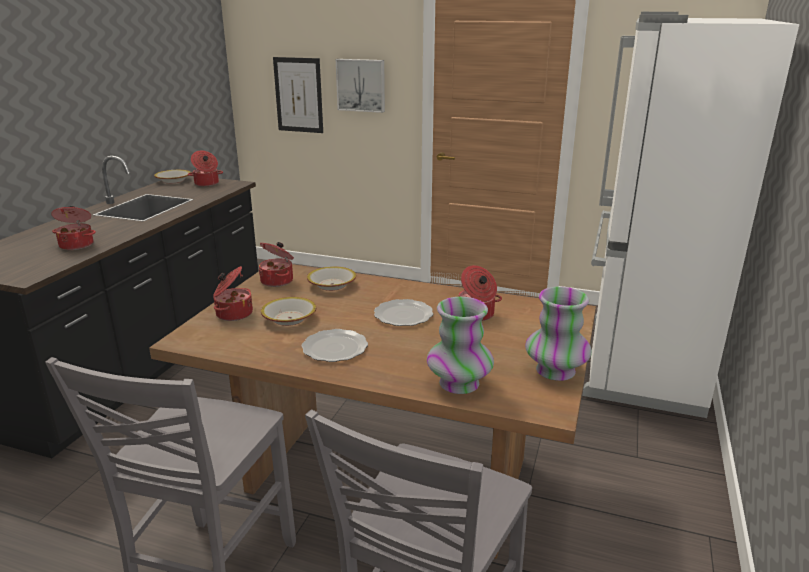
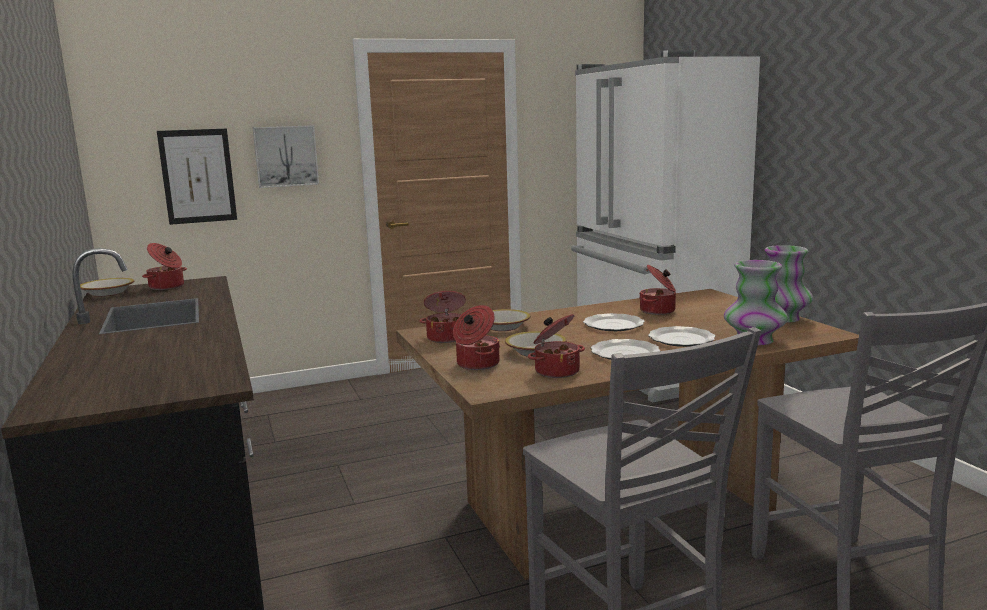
camera: 40 degrees left, 10 degrees down
cooking pot [51,206,96,250] -> cooking pot moved to [528,314,585,378]
none -> plate [648,326,715,347]

